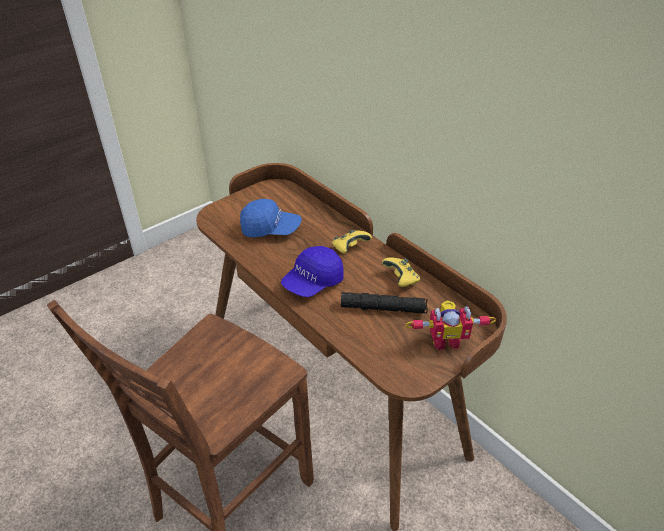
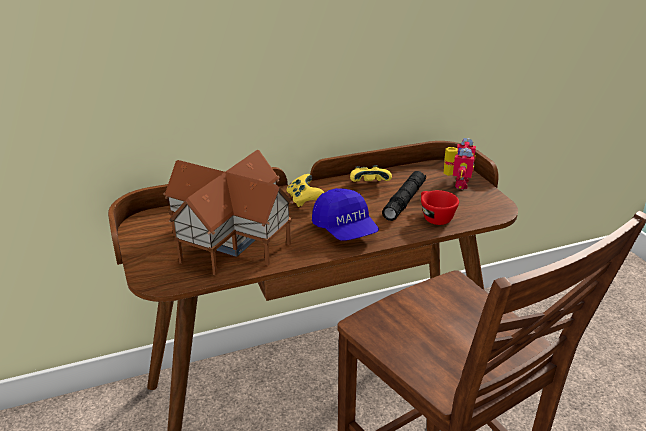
camera: 70 degrees left, 10 degrees down
blue cap [240,199,302,237] -> toy house [163,150,293,276]
none -> red cup [421,190,459,225]

